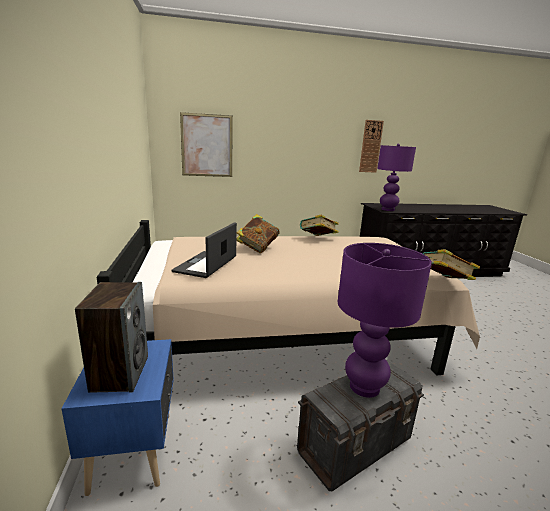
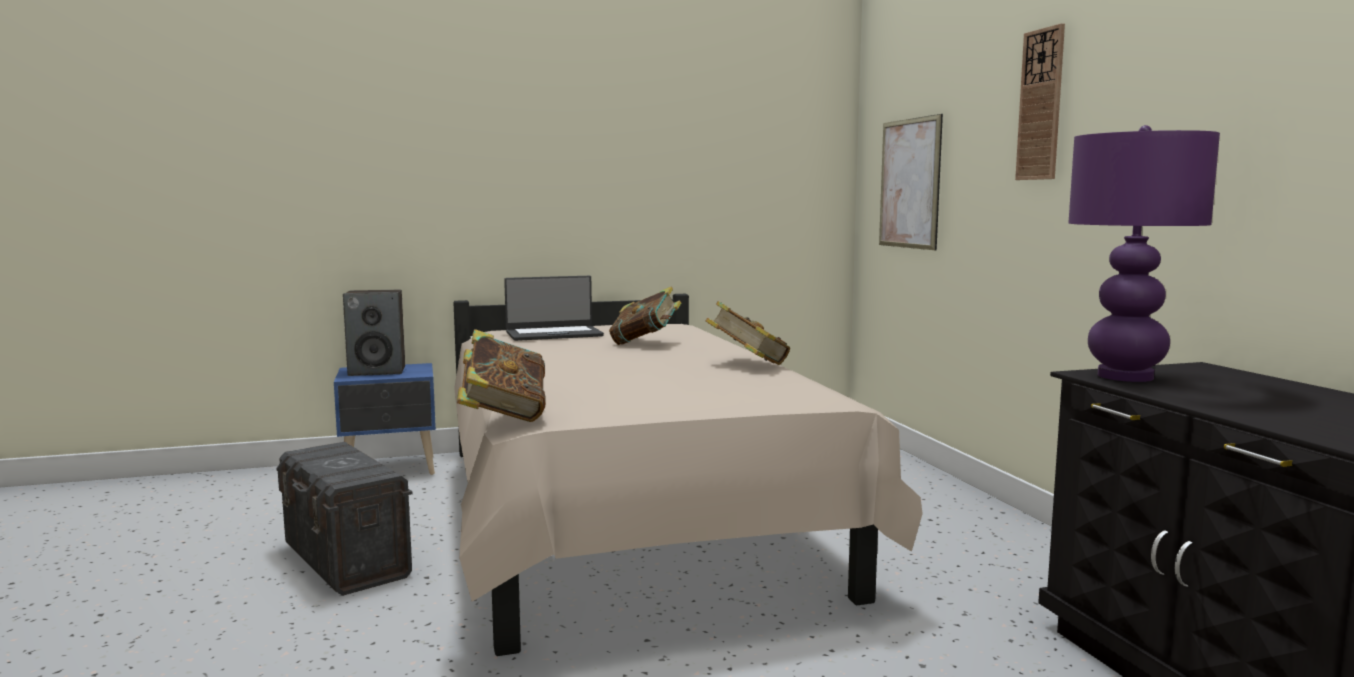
camera: 85 degrees right, 10 degrees down
laptop [171,222,237,278] -> laptop turned 150 degrees clockwise [504,276,604,341]
purple table lamp [338,243,432,398] -> none
wall clock [359,120,384,173] -> wall clock moved to [1015,23,1065,180]

